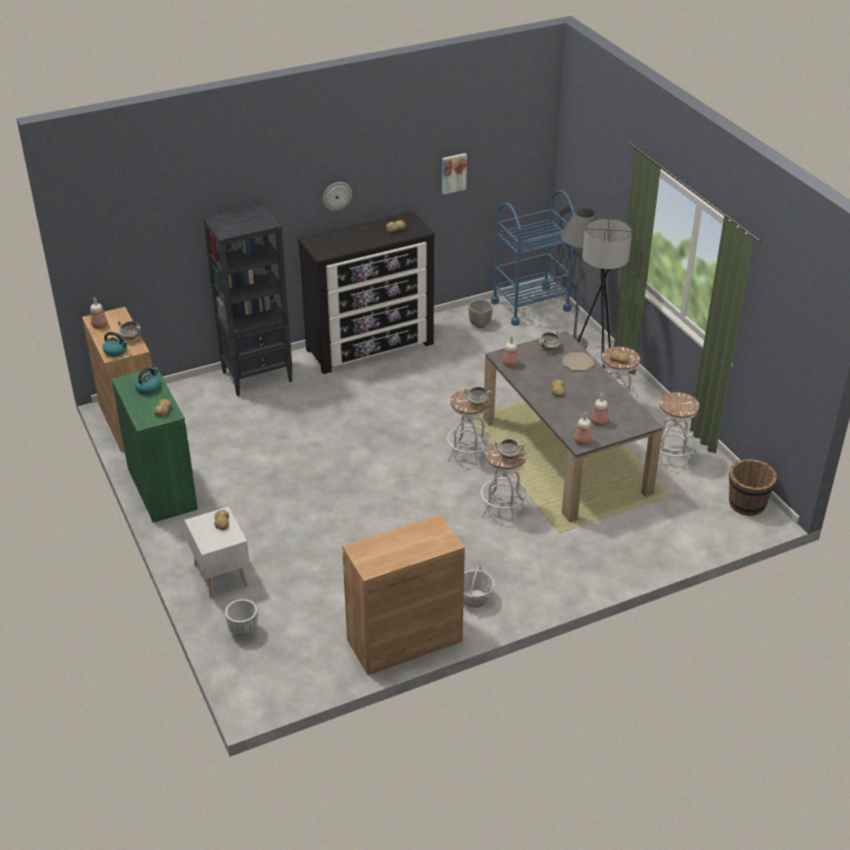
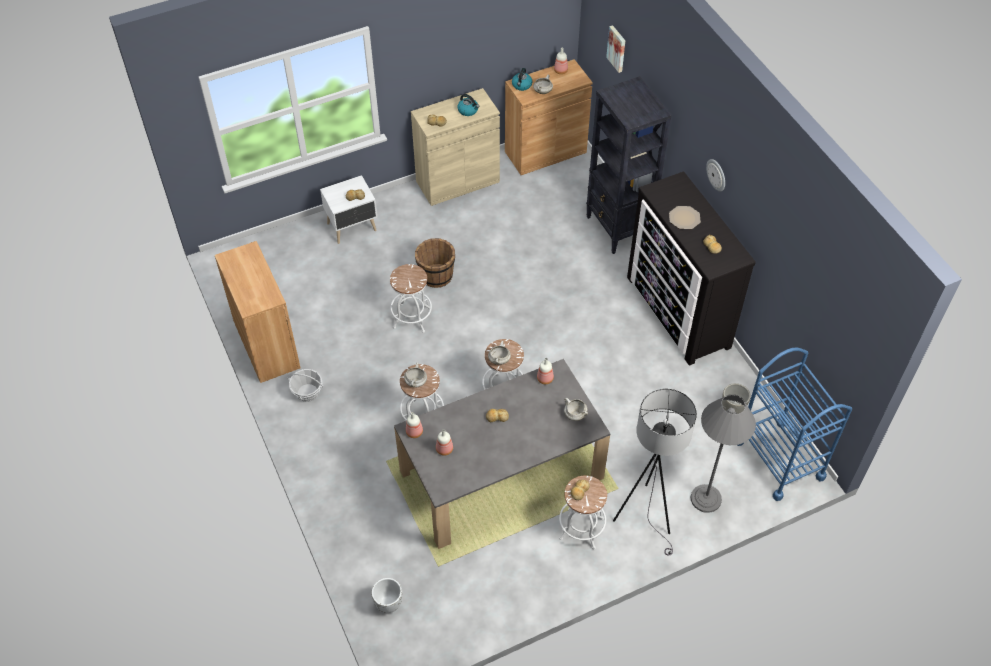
camera: 90 degrees right, 15 degrees up
green cabinet [112,367,198,523] -> beige cabinet [411,88,500,206]
white planter [225,599,258,637] -> white planter moved to [371,578,402,613]
picture [442,153,467,195] -> picture moved to [606,25,625,73]
plate [562,352,594,370] -> plate moved to [669,206,701,229]
white stool [659,392,700,470] -> white stool moved to [390,264,432,333]
brown bucket [729,459,777,516] -> brown bucket moved to [415,238,455,288]

